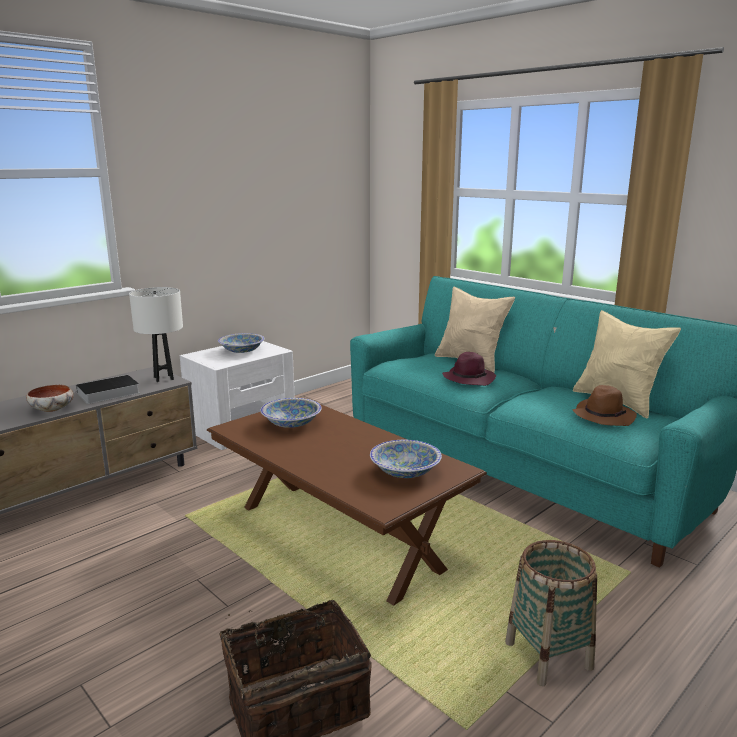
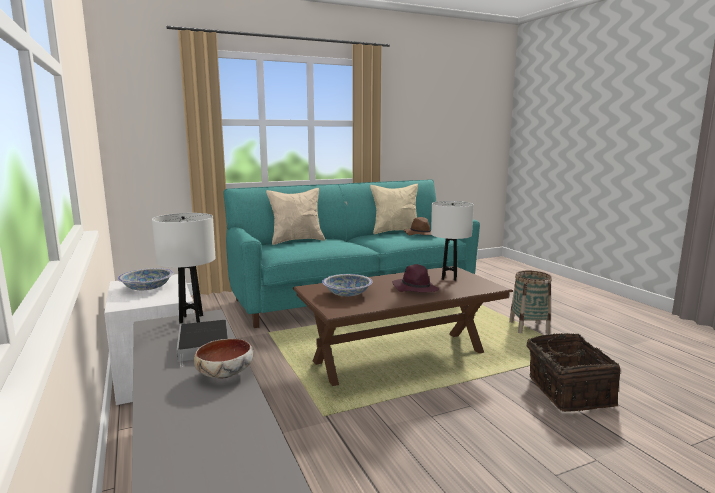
camera: 70 degrees left, 5 degrees down
bowl [370,440,442,478] -> white table lamp [431,201,474,281]
purple hat [442,352,496,386] -> purple hat moved to [392,264,439,293]

